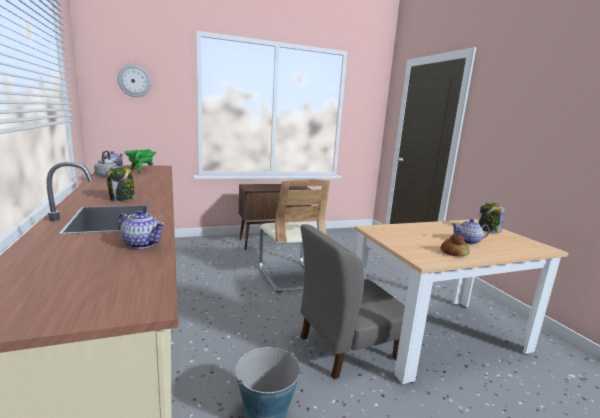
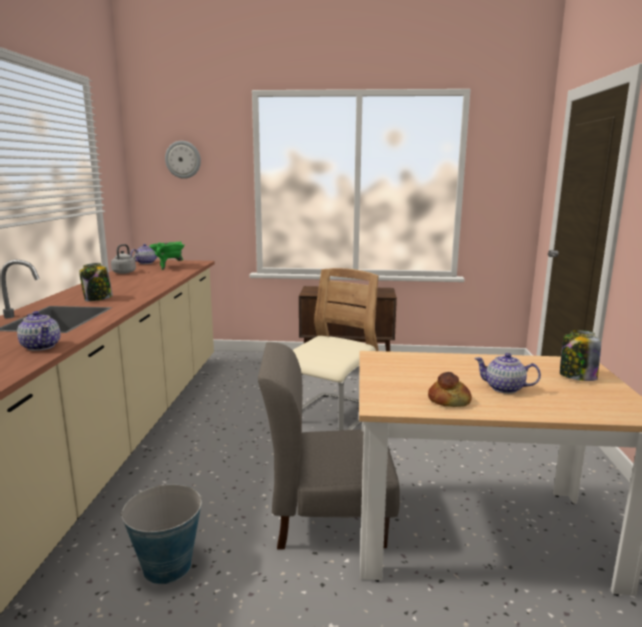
camera: 25 degrees right, 0 degrees up
beige chair [259,179,330,293] -> beige chair turned 150 degrees counterclockwise [293,268,379,430]

